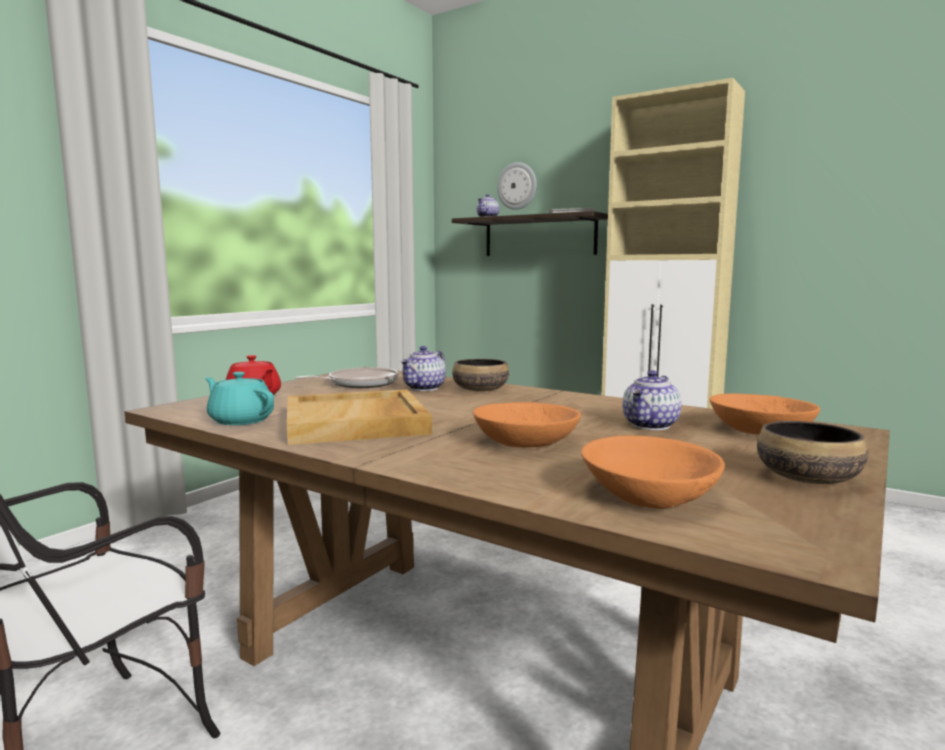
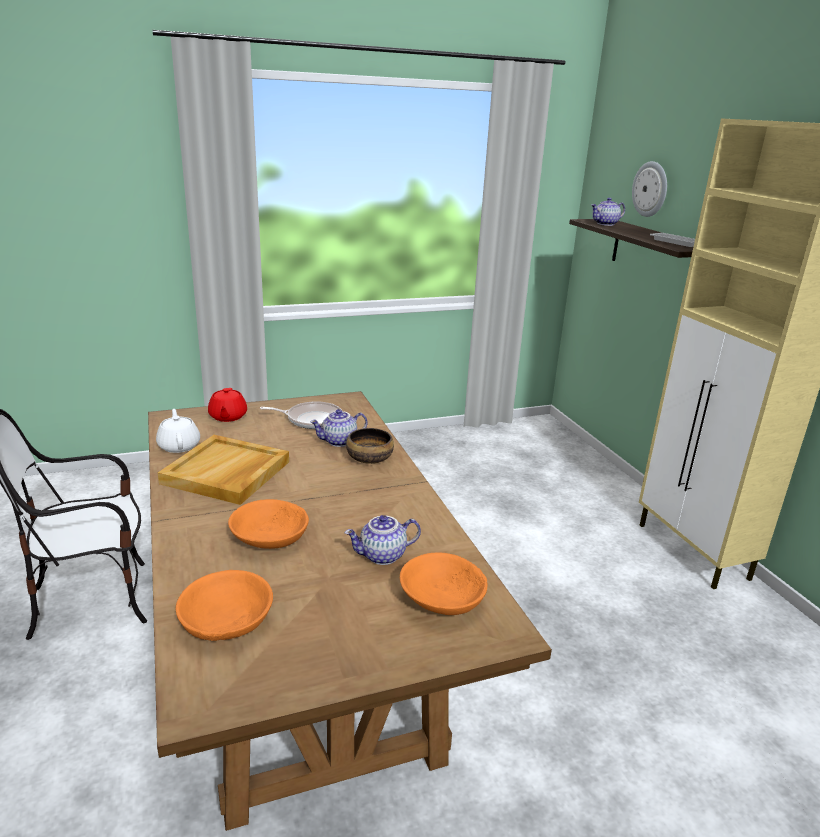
camera: 35 degrees right, 15 degrees up
turquoise teapot [205,372,274,425] -> white teapot [156,409,200,453]
bowl [757,421,868,484] -> none

